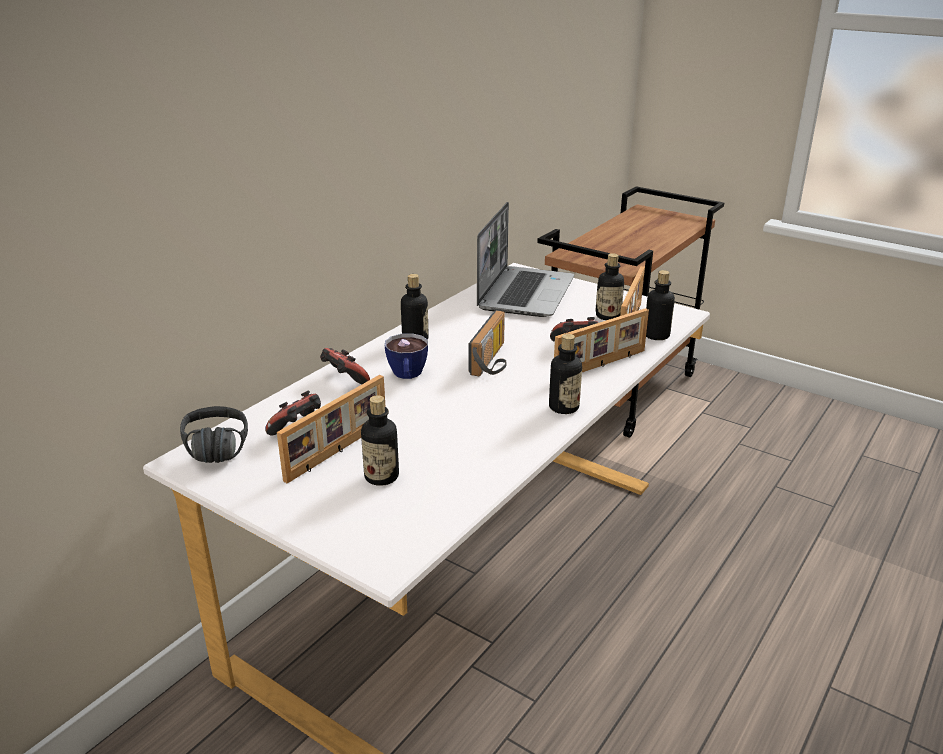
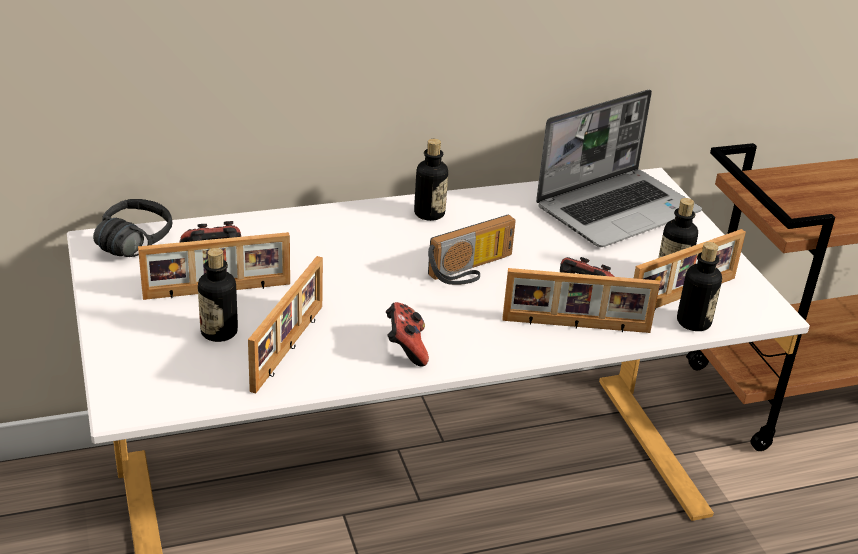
camera: 35 degrees right, 5 degrees up
game controller [320,348,370,384] -> game controller moved to [386,302,429,366]
cup [385,333,428,379] -> none
bottle [549,334,582,414] -> none
none -> picture frame [248,256,323,393]

